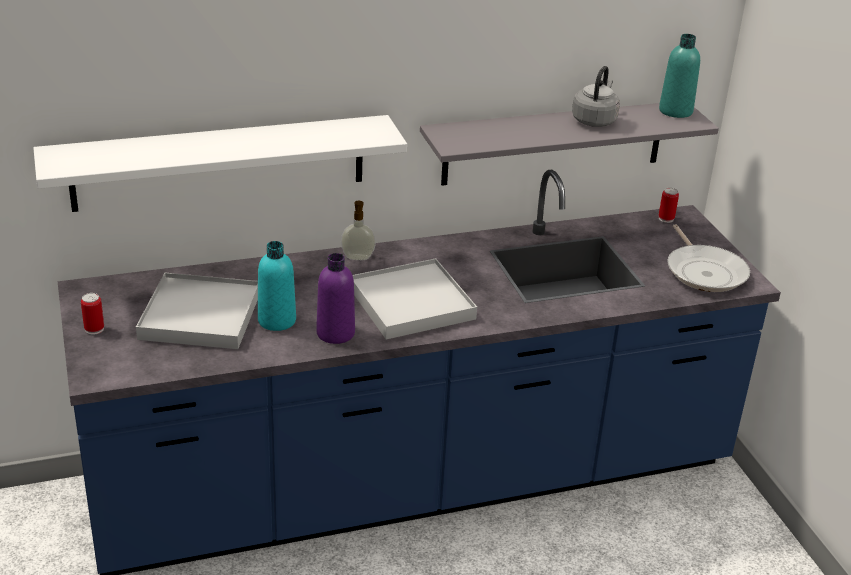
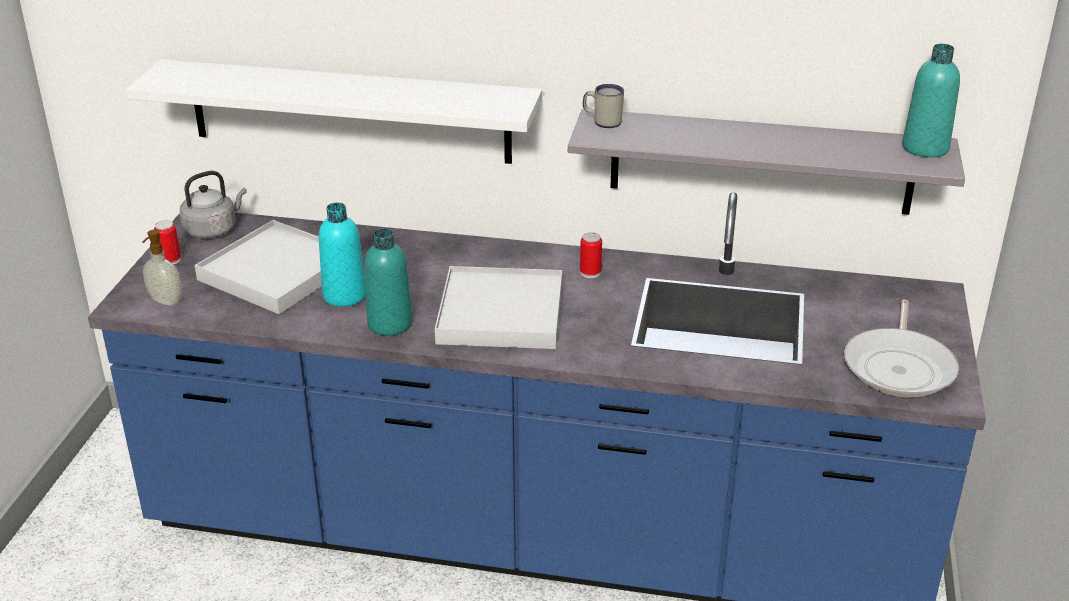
camera: 30 degrees right, 0 degrees up
purple bottle [316,253,355,344] -> turquoise bottle [365,229,412,336]
soap dispenser [341,201,376,260] -> soap dispenser moved to [142,230,182,305]
grey kettle [572,66,620,127] -> grey kettle moved to [180,171,247,239]
can [658,188,679,223] -> can moved to [580,232,602,278]
none -> white mug [583,84,624,128]

